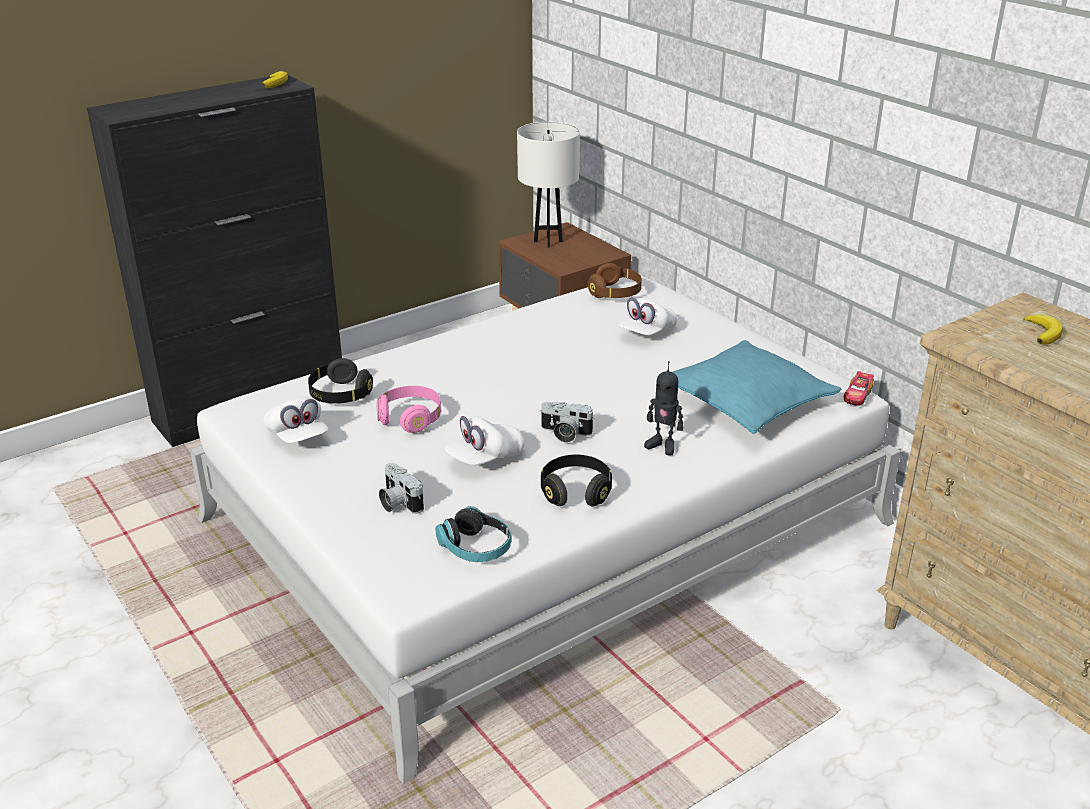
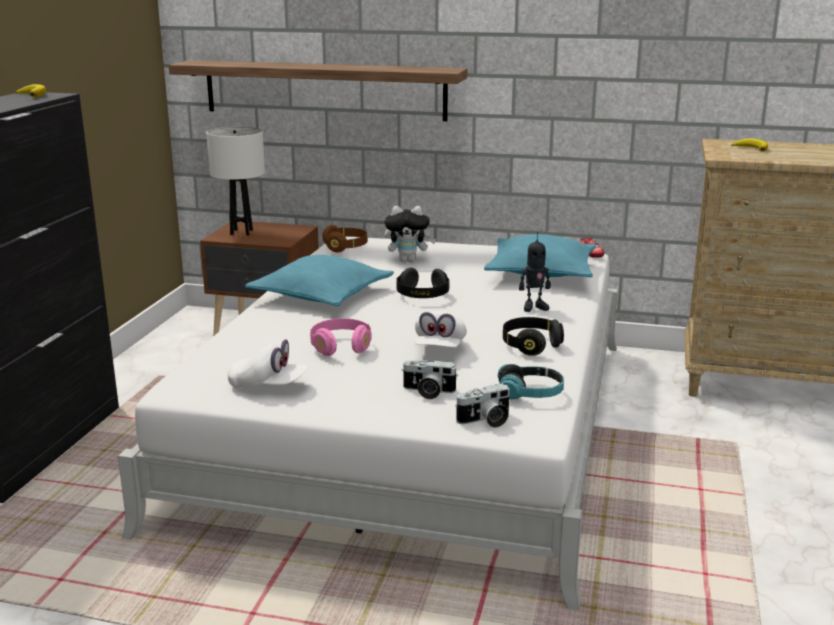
camera: 40 degrees left, 10 degrees down
black headphones [308,358,373,404] -> black headphones moved to [396,268,449,298]
camera [540,402,595,442] -> camera moved to [455,383,510,428]
white cap [618,298,677,335] -> plush toy [384,206,436,262]
none -> shelf [169,60,467,121]
none -> turquoise pillow [245,255,394,306]

